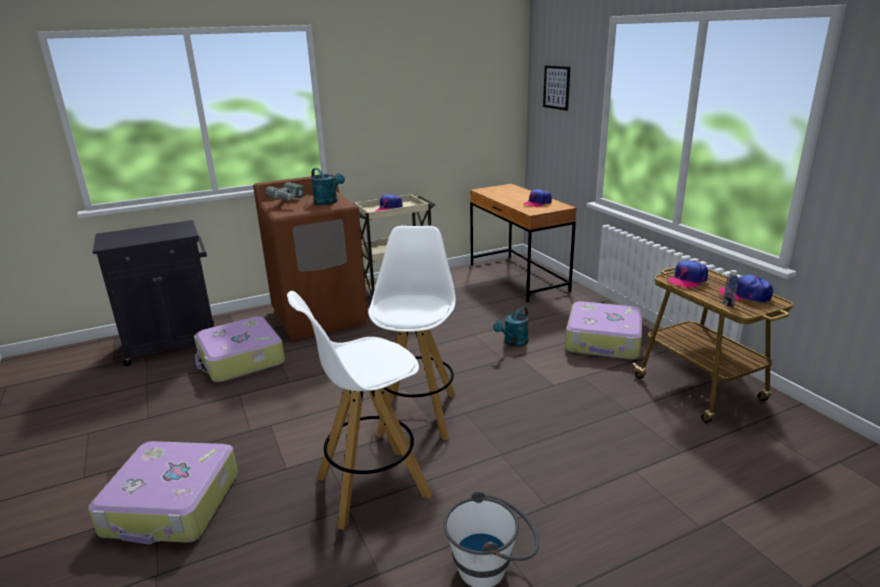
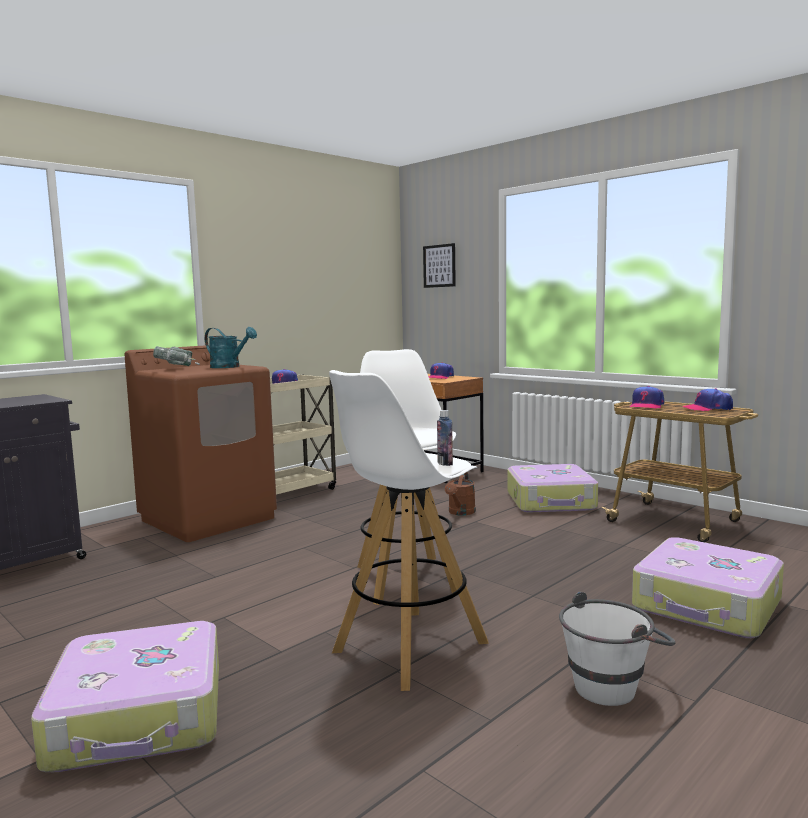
camera: 20 degrees left, 15 degrees down
suitcase [194,316,285,382] -> suitcase moved to [632,537,784,638]
turquoise watering can [493,307,528,347] -> brown watering can [445,472,476,515]
bottle [723,270,739,307] -> bottle moved to [437,410,453,466]

